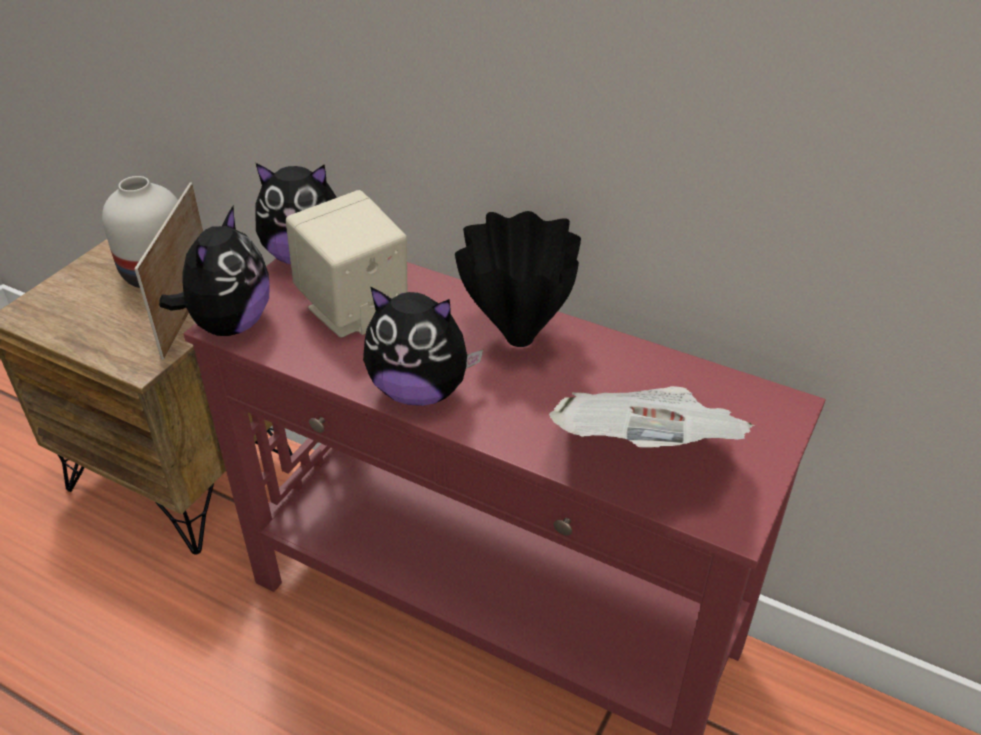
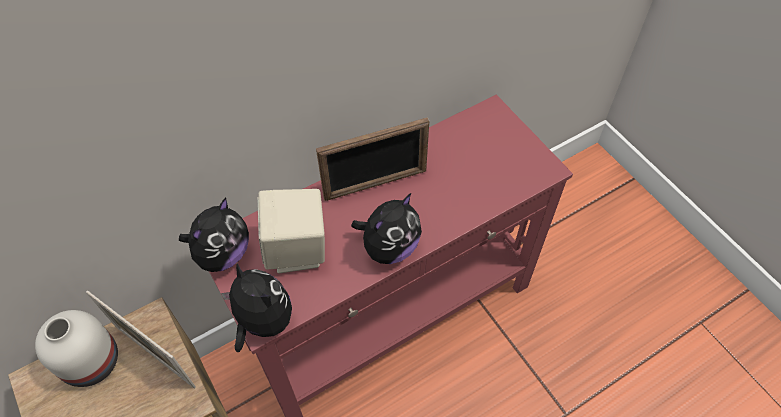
camera: 60 degrees left, 15 degrees up
black vase [455,211,581,347] -> picture frame [316,117,429,201]
newspaper [549,386,754,448] -> none

